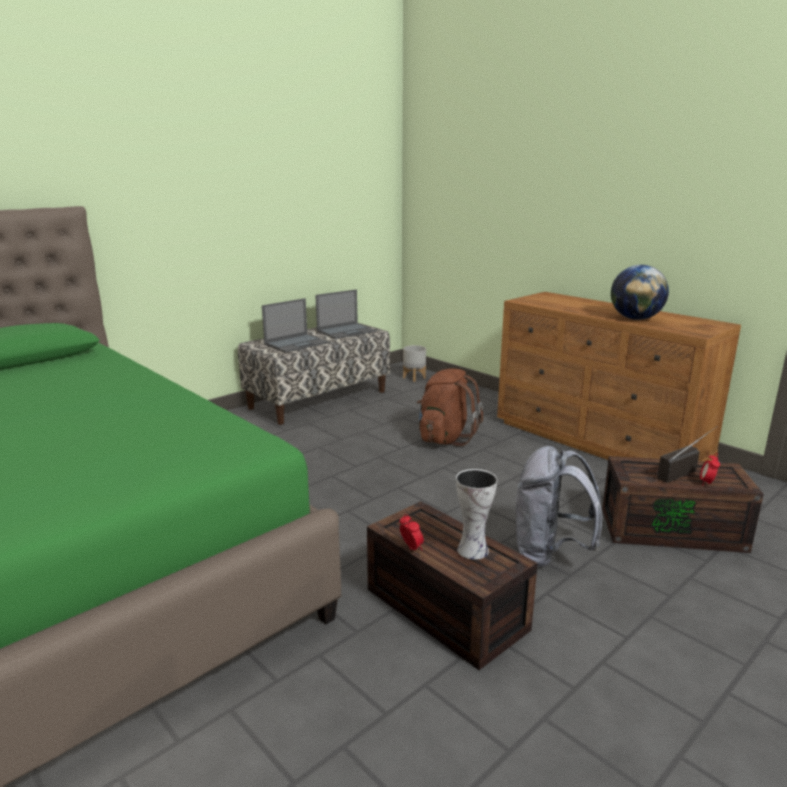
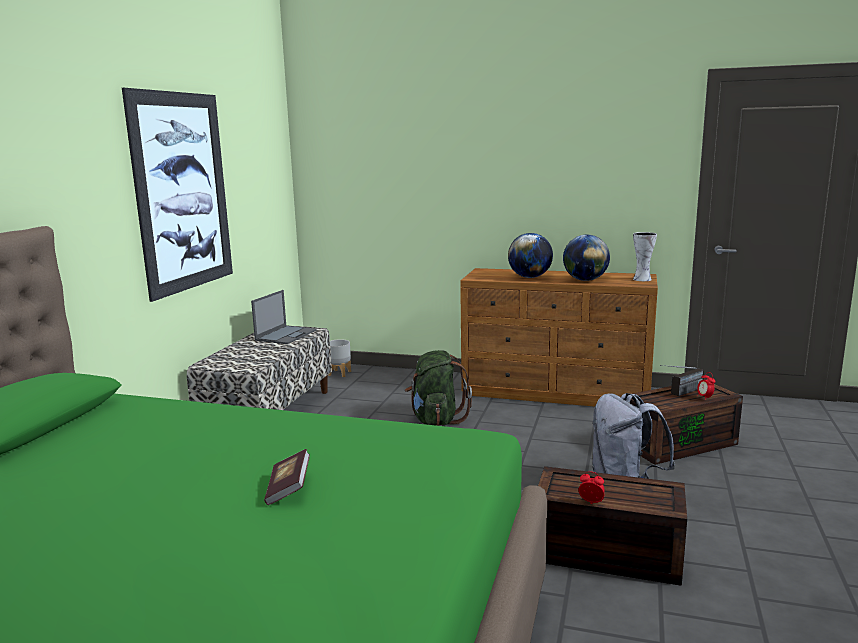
camera: 30 degrees left, 5 degrees down
laptop [262,298,328,353] -> none
brown backpack [417,368,483,446] -> green backpack [405,350,472,426]
vase [456,469,497,560] -> vase moved to [633,232,657,281]
radio [657,426,718,483] -> radio turned 150 degrees counterclockwise [660,365,704,396]
none -> picture [122,88,233,302]
none -> book [264,449,310,505]
none -> globe [508,233,553,278]

